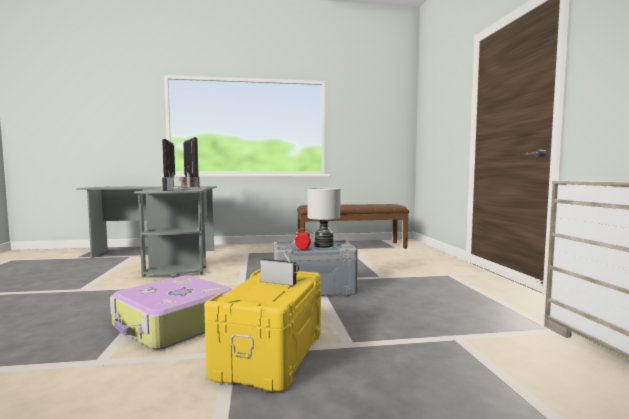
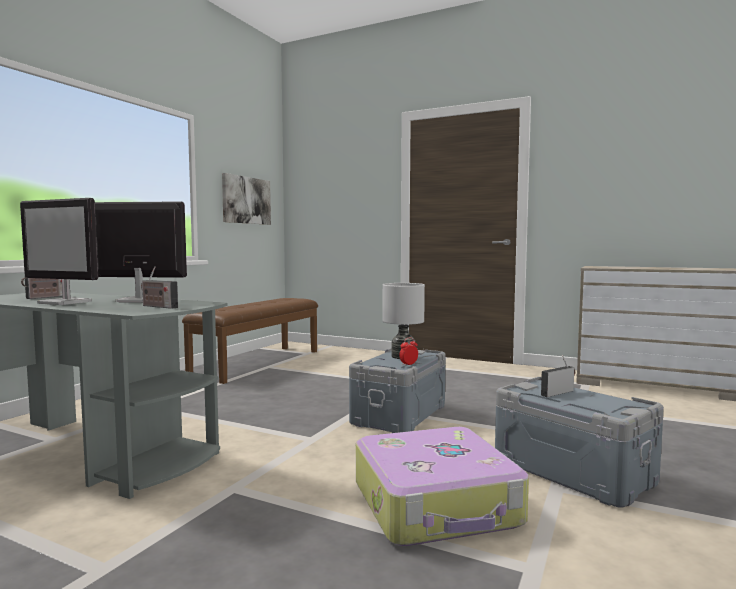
camera: 55 degrees left, 0 degrees up
yellow storage box [204,269,321,392] -> grey storage box [495,377,664,508]
none -> picture [222,173,271,225]

